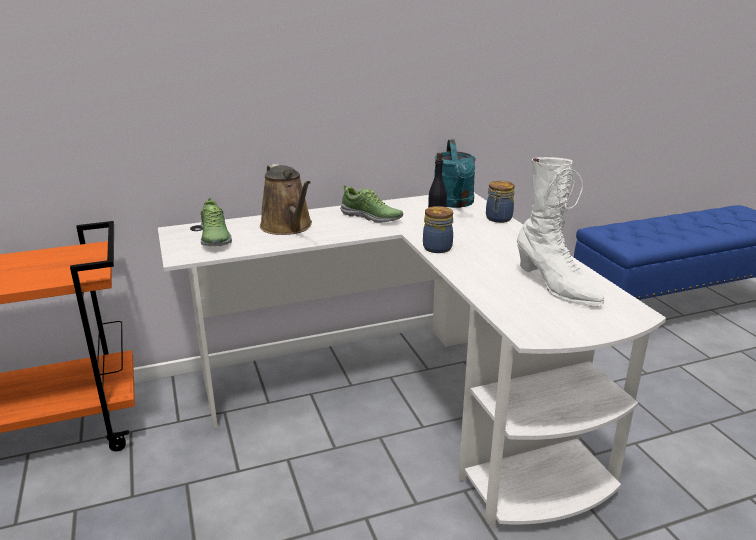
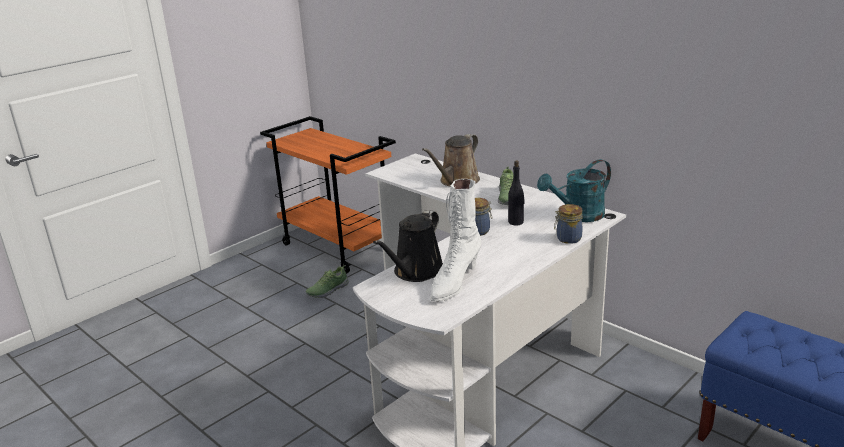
camera: 65 degrees right, 0 degrees up
shoe [201,198,232,246] -> shoe moved to [306,265,349,298]
none -> black watering can [373,210,443,282]

